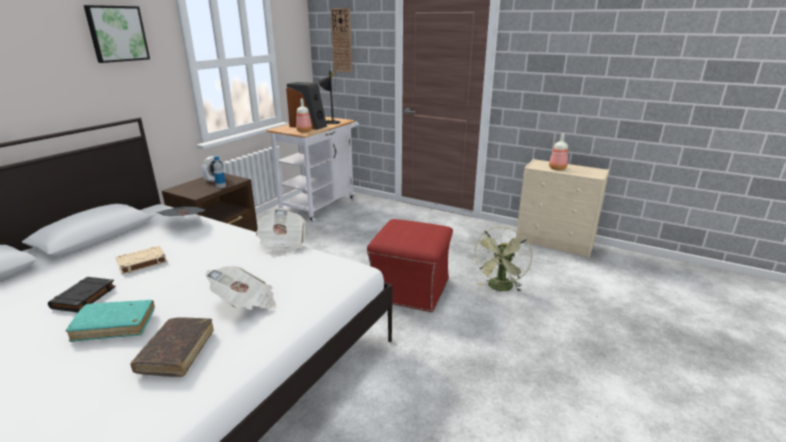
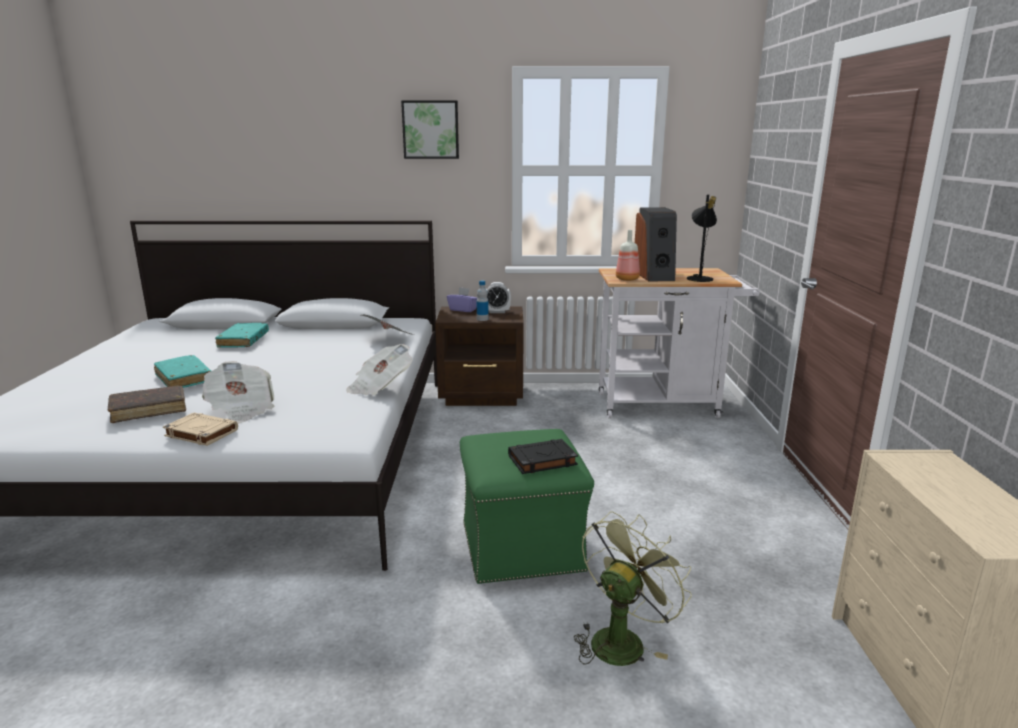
camera: 60 degrees right, 5 degrees down
black book [48,277,116,313] -> black book moved to [508,439,578,474]
beige book [116,246,167,274] -> beige book moved to [163,413,238,446]
wall clock [331,8,352,72] -> none
red ottoman [367,219,453,313] -> green ottoman [460,429,594,584]
green fan [473,227,532,292] -> green fan turned 135 degrees clockwise [574,511,692,666]
bottle [549,133,568,170] -> none
none -> turquoise book [215,323,269,348]
none -> purple tissue box [447,287,477,312]

